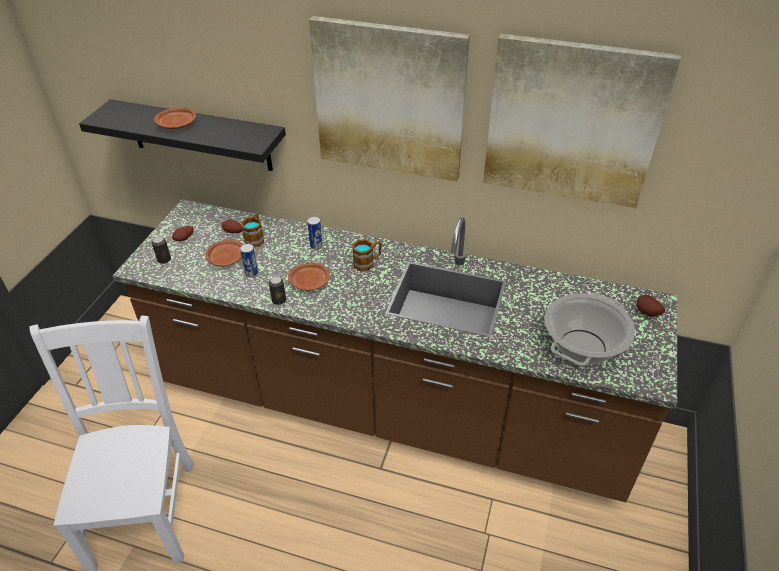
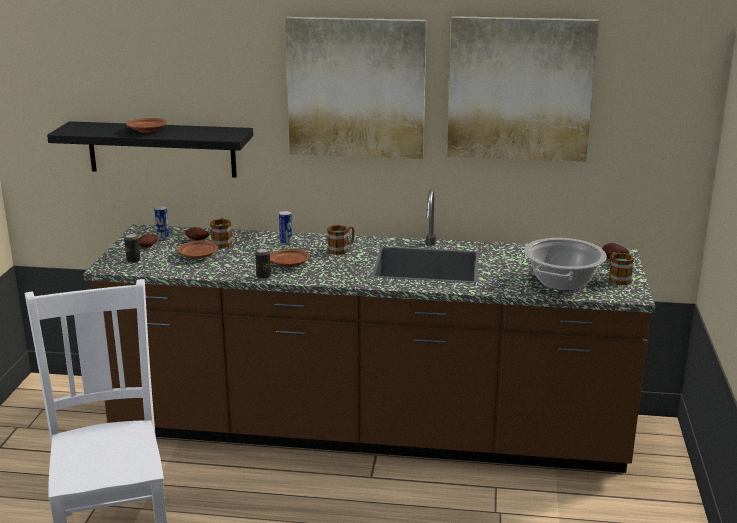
camera: 10 degrees left, 20 degrees down
can [240,244,258,278] -> can moved to [154,206,170,240]
none -> mug [609,252,634,285]

